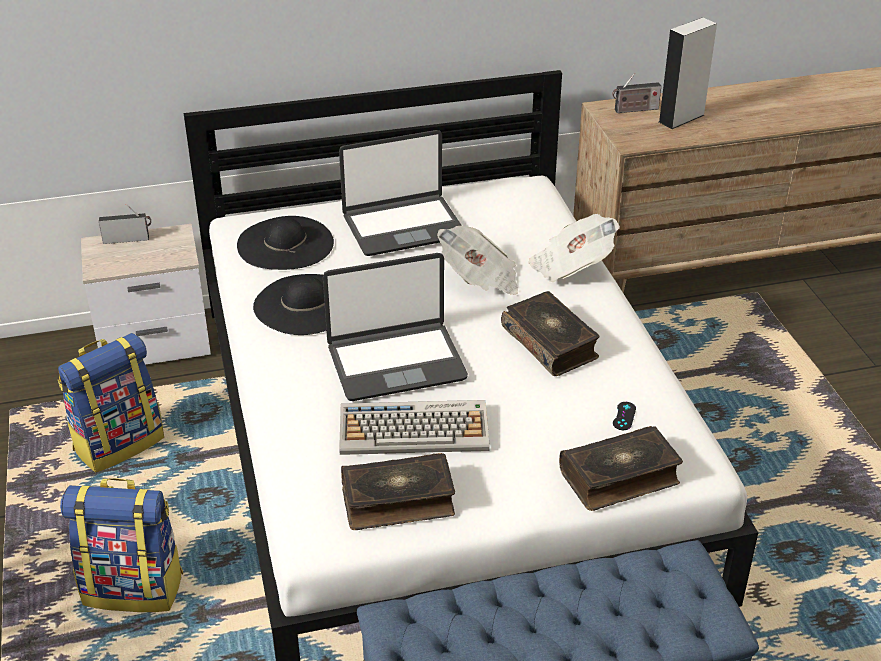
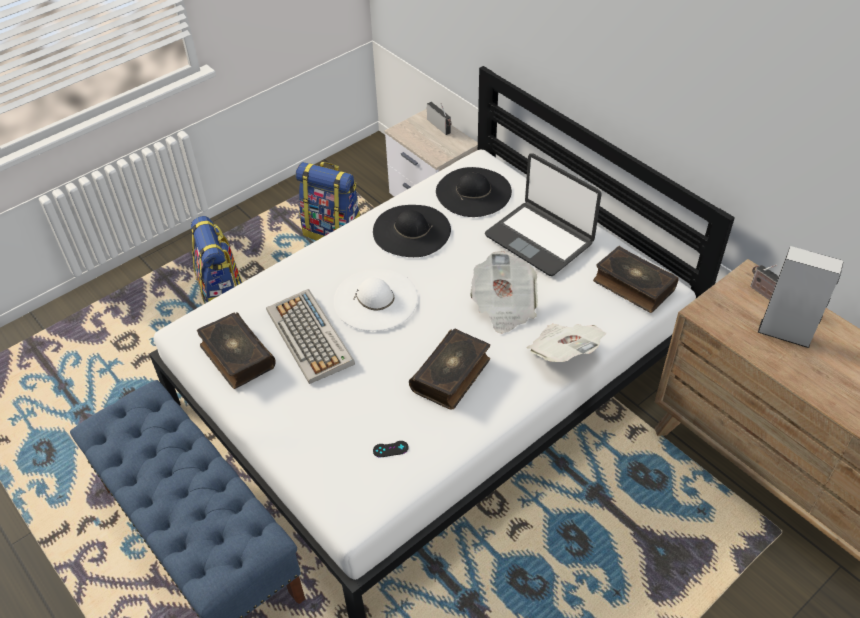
camera: 65 degrees right, 10 degrees up
laptop [323,253,468,401] -> white hat [334,269,418,331]
book [559,426,683,511] -> book moved to [593,246,679,313]

